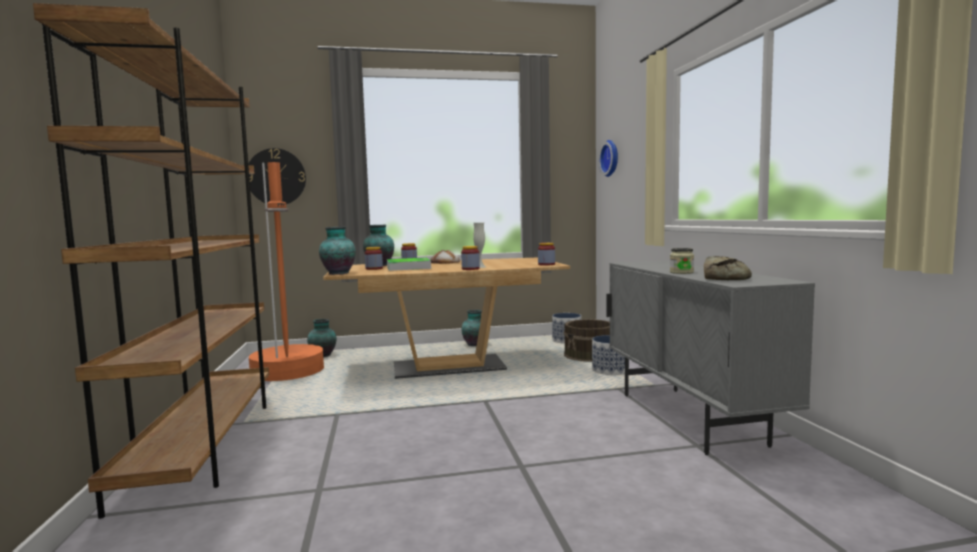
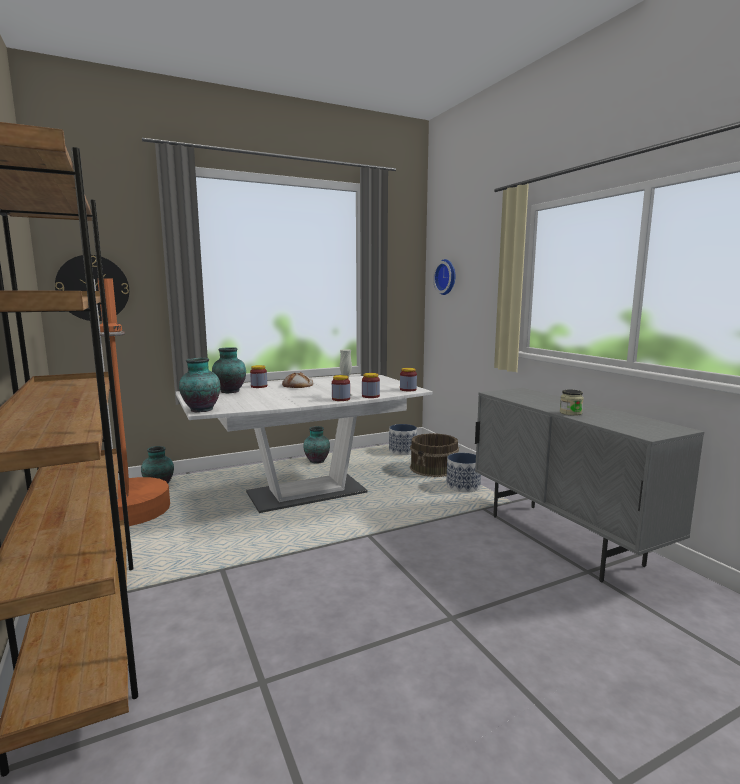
camera: 15 degrees left, 5 degrees up
brown dining table [323,257,570,379] -> white dining table [176,375,433,513]
jar [365,247,383,270] -> jar moved to [362,373,380,398]
tray [387,258,431,271] -> none
bread [704,256,752,280] -> none

